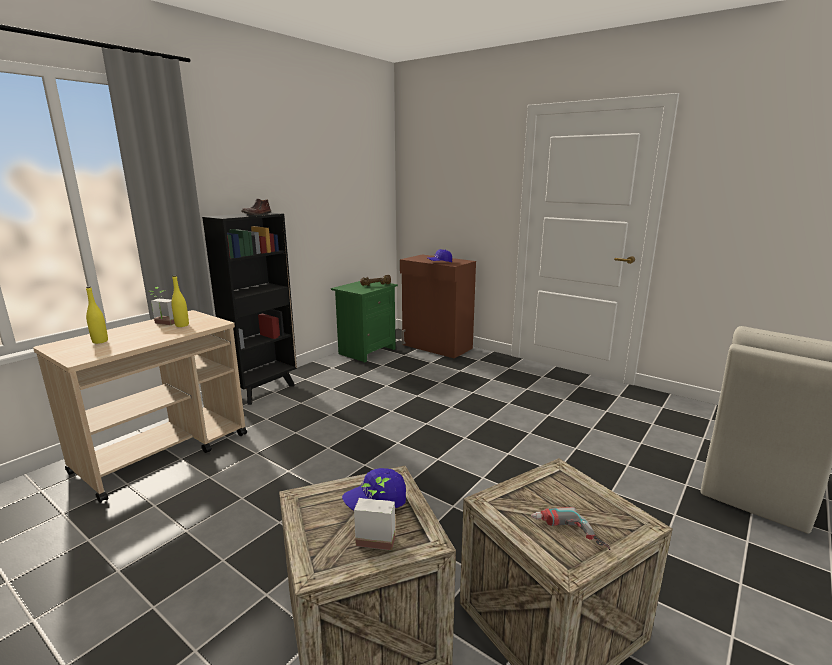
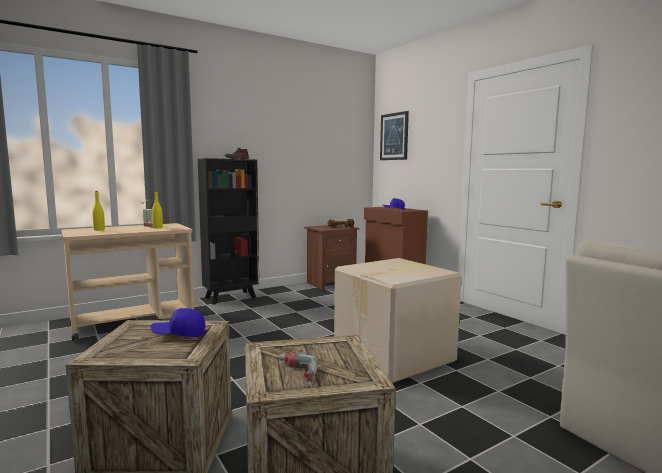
camera: 20 degrees right, 10 degrees down
green nightstand [331,281,398,363] -> brown nightstand [304,225,360,290]
potted plant [354,477,395,550] -> none
none -> cardboard box [334,258,462,383]
none -> picture [380,111,409,160]

